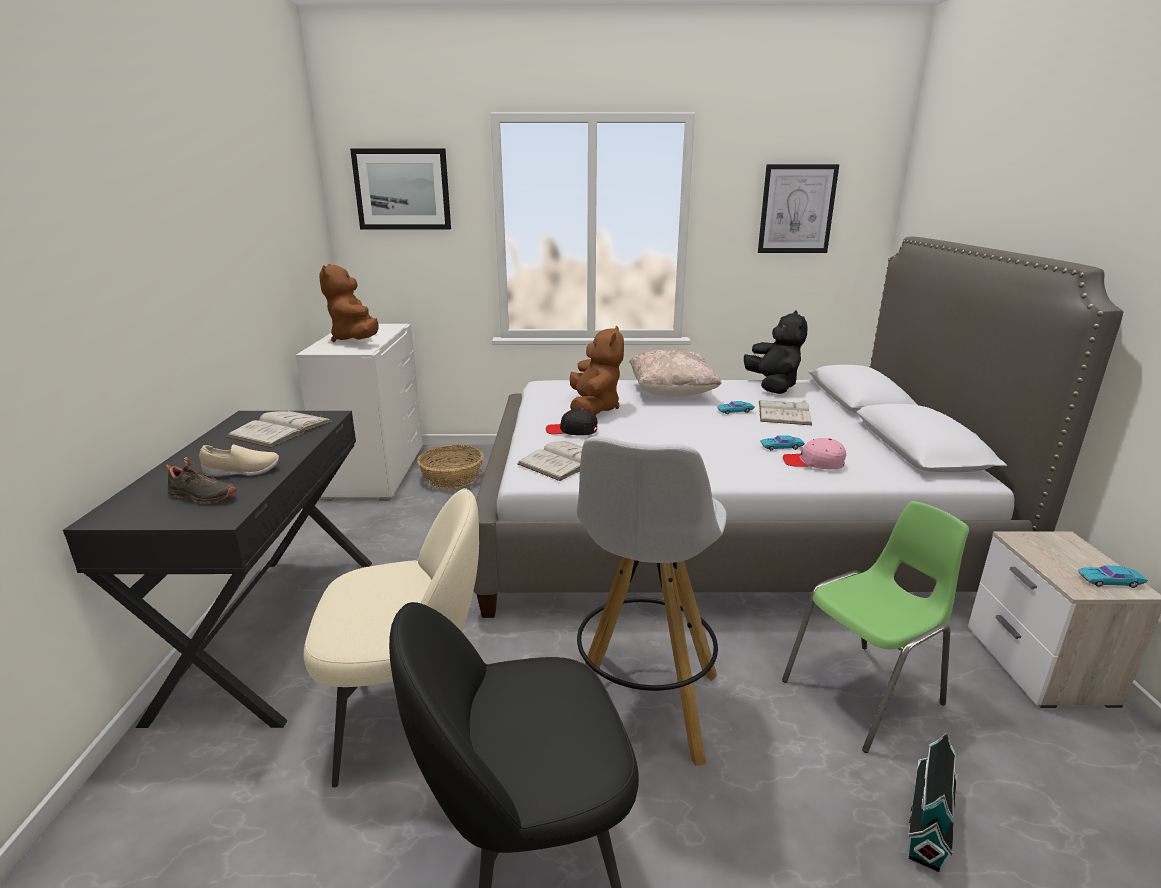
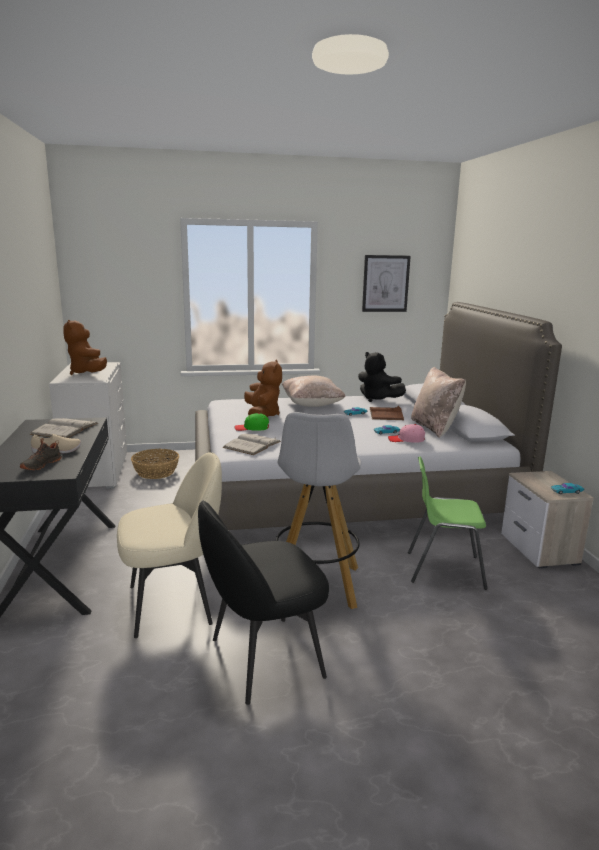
camera: 10 degrees left, 5 degrees down
black shoe [166,457,237,504] -> black shoe turned 105 degrees clockwise [20,438,62,470]
picture [350,148,451,229] -> none
black cap [546,408,598,436] -> green cap [234,413,269,431]
black plush toy [744,311,808,394] -> black plush toy turned 150 degrees clockwise [358,352,406,402]
white book [759,400,812,425] -> brown book [370,406,404,420]
green chair [782,501,969,753] -> green chair turned 135 degrees counterclockwise [408,457,487,590]
toy house [908,732,958,872] -> none
none -> beige pillow [411,367,466,438]

